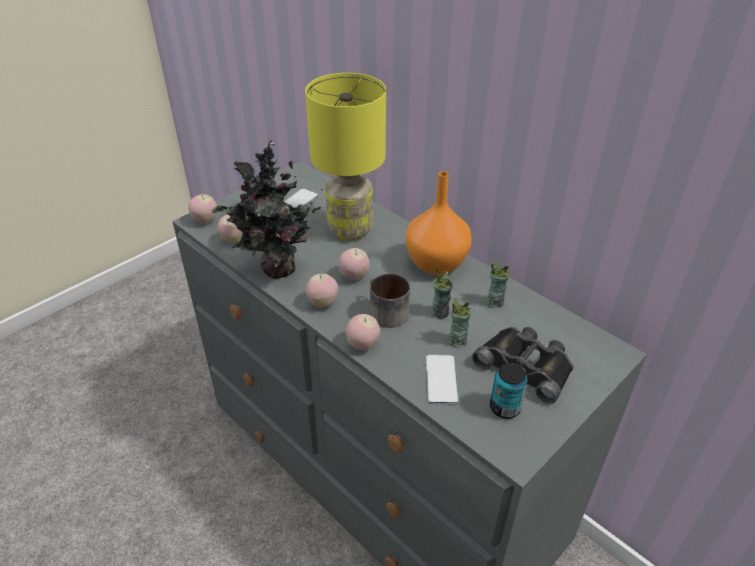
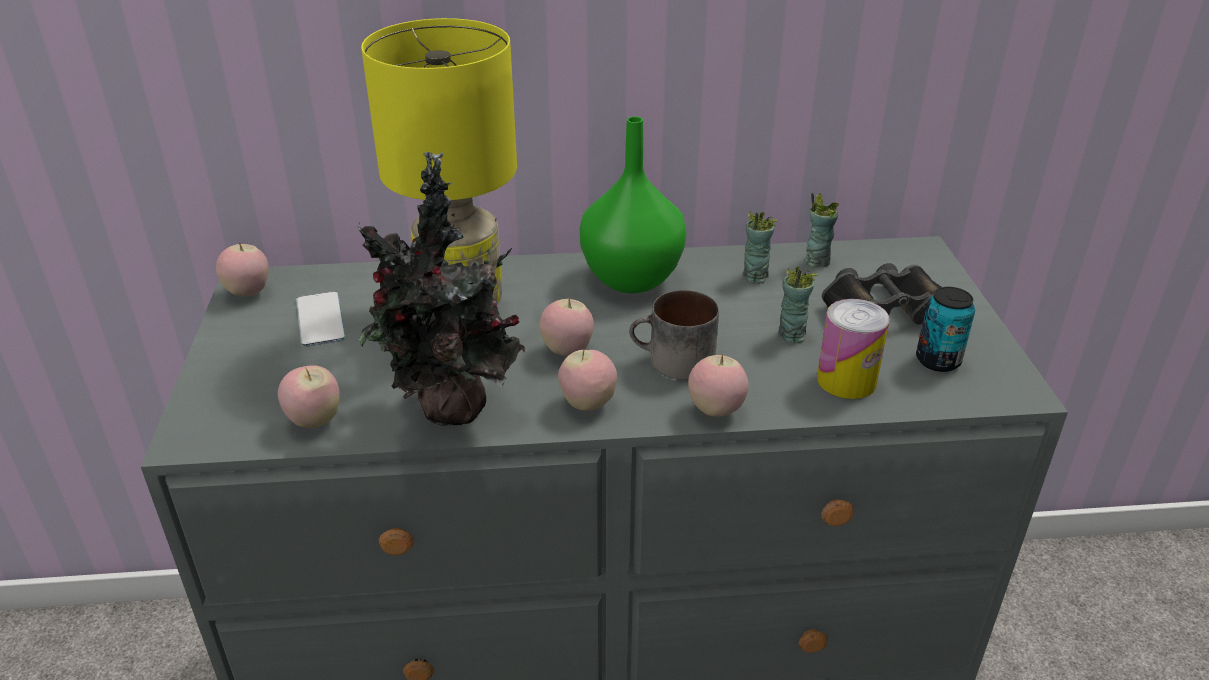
camera: 50 degrees left, 5 degrees down
apple [188,194,217,224] -> apple moved to [216,242,269,296]
orange vase [406,171,472,275] -> green vase [580,116,686,293]
phone [426,355,459,404] -> can [817,299,890,399]
cup [431,267,453,319] -> cup moved to [804,192,839,268]

